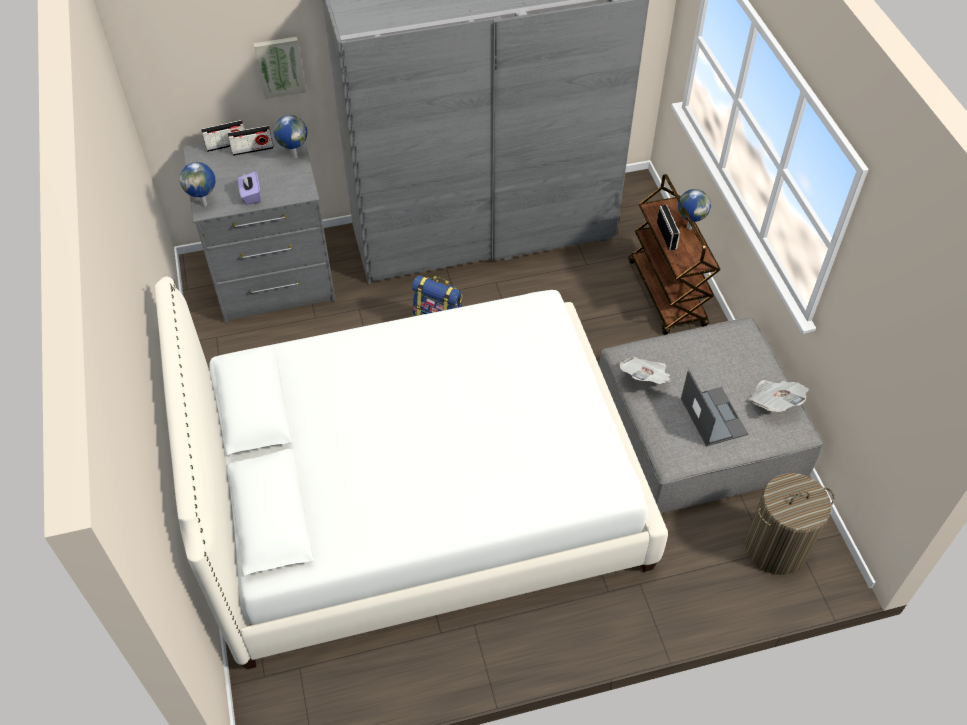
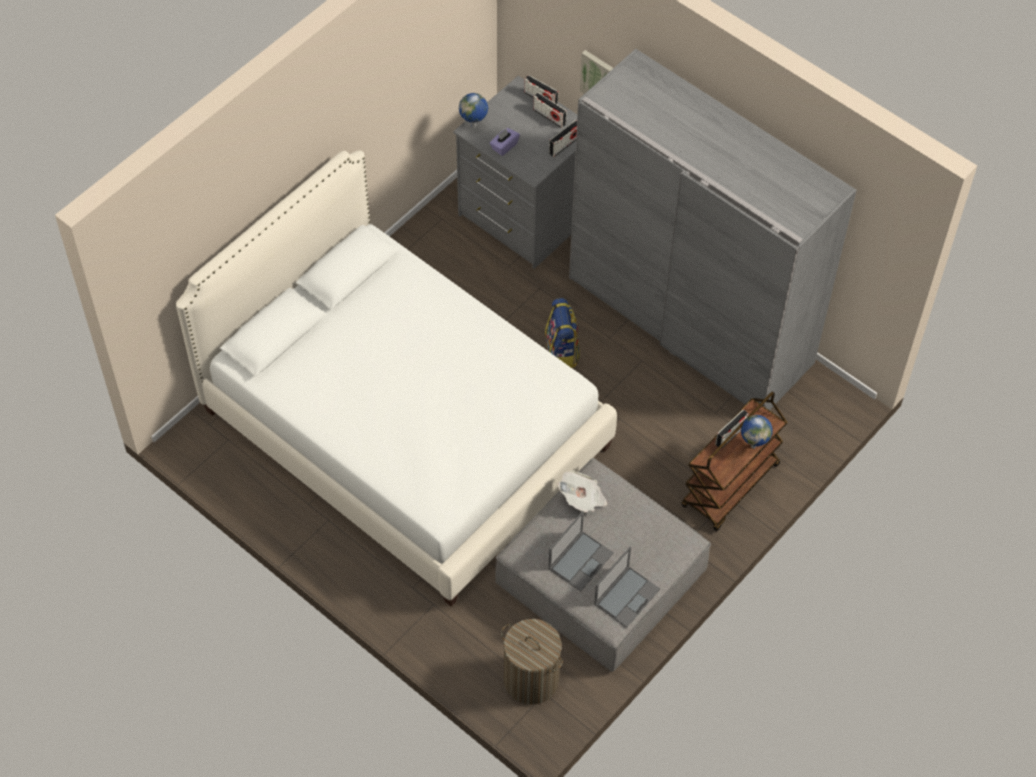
camera: 55 degrees right, 5 degrees up
globe [274,115,307,159] -> radio [549,120,577,157]
newspaper [748,380,809,412] -> laptop [594,547,660,628]

